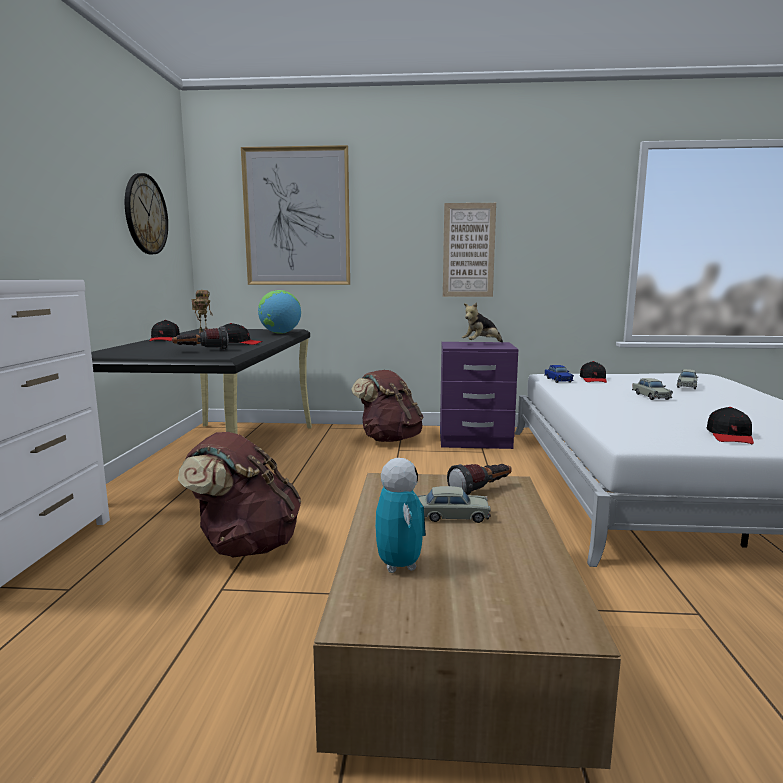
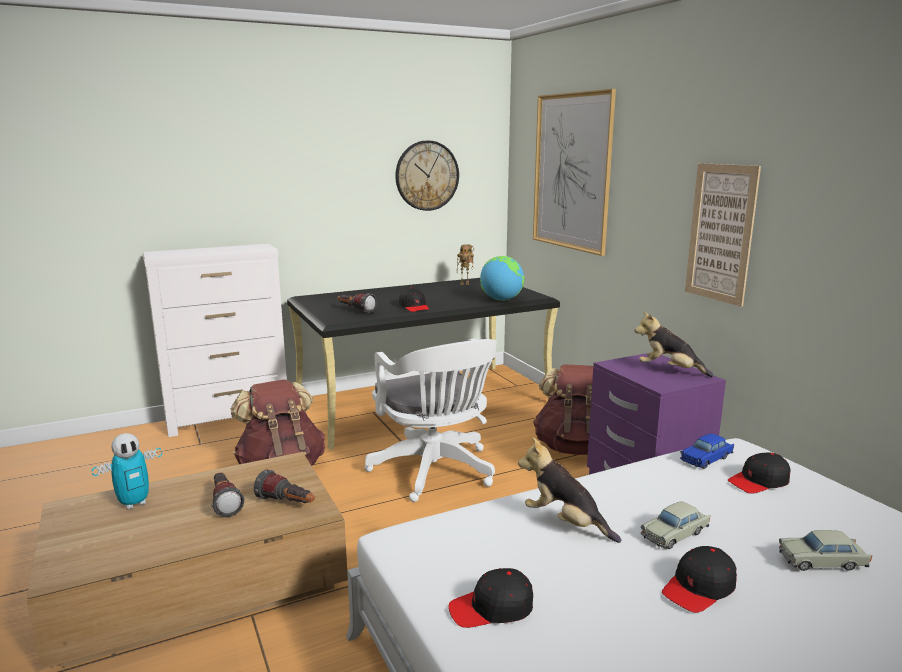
camera: 60 degrees right, 5 degrees up
black cap [149,320,180,341] -> black cap moved to [662,546,737,613]
beige toy car [417,486,491,523] -> flashlight [212,472,245,517]
none -> white office chair [365,338,497,502]
none -> plush toy [518,437,621,543]

